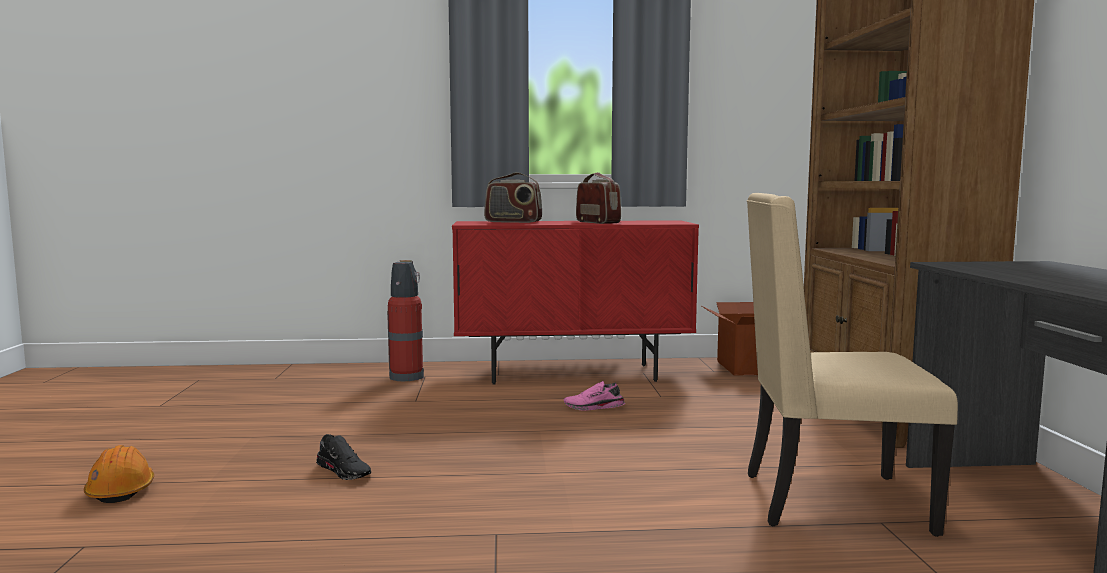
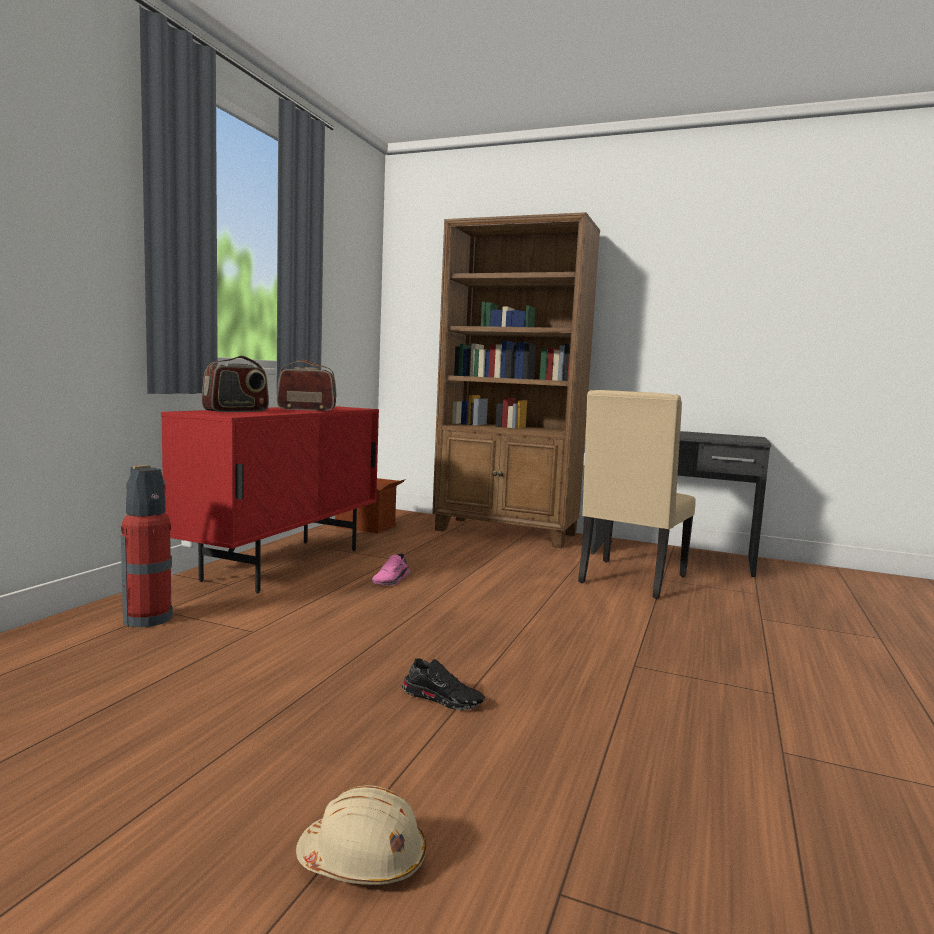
camera: 65 degrees left, 0 degrees up
orange hard hat [84,445,155,503] -> beige hard hat [296,785,426,885]
black shoe [316,434,371,480] -> black shoe turned 45 degrees clockwise [402,658,485,710]

